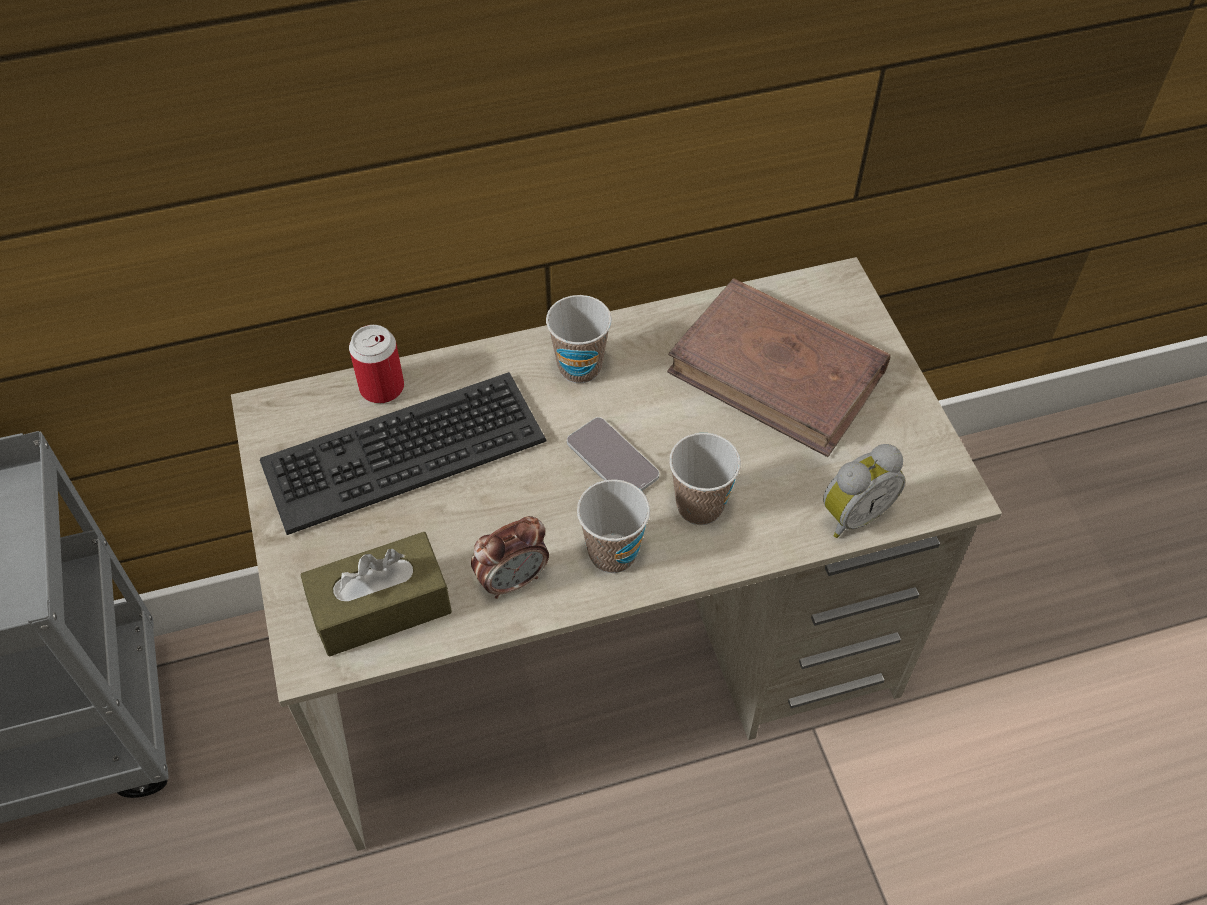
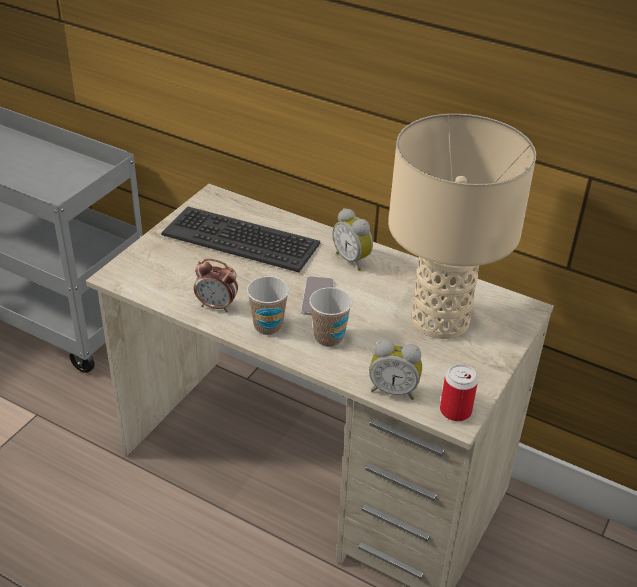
camera: 45 degrees right, 15 degrees down
brown tissue box [300,532,452,657] -> none
can [349,325,404,403] -> can moved to [440,364,478,421]
cup [546,295,612,383] -> alarm clock [332,208,373,271]
brown book [667,278,891,457] -> beige table lamp [388,114,536,339]

